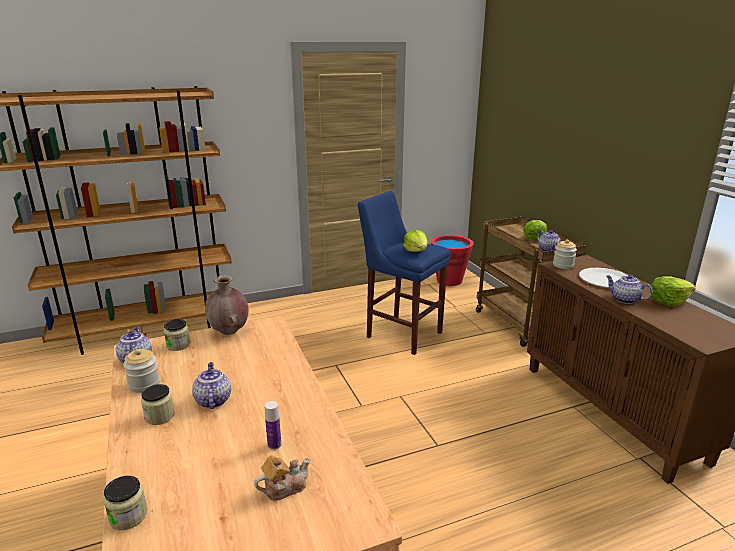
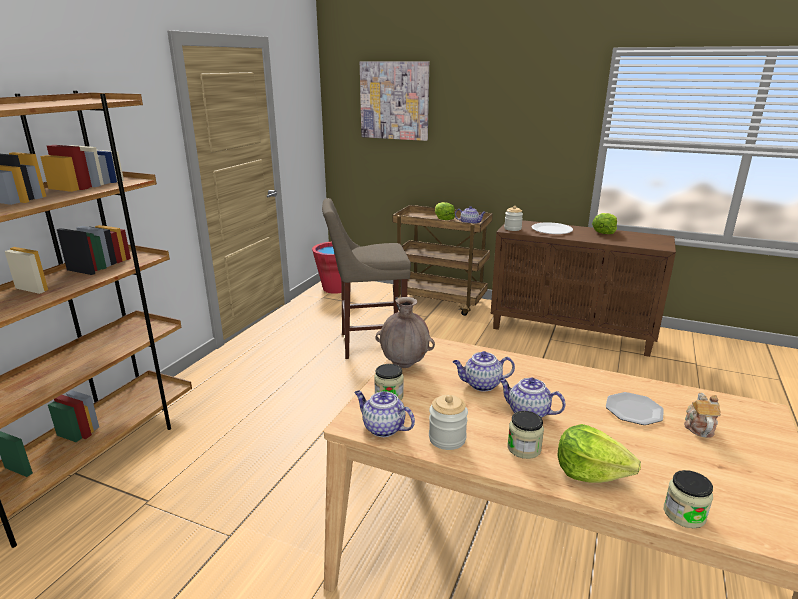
camera: 45 degrees left, 0 degrees up
bottle [264,401,281,450] -> plate [606,392,664,425]
blue stool [358,191,451,355] -> beige stool [322,198,411,359]
lettuce [403,230,428,252] -> lettuce moved to [557,424,641,483]
teapot [606,275,653,304] -> teapot moved to [453,351,515,392]
none -> picture [360,61,429,141]

